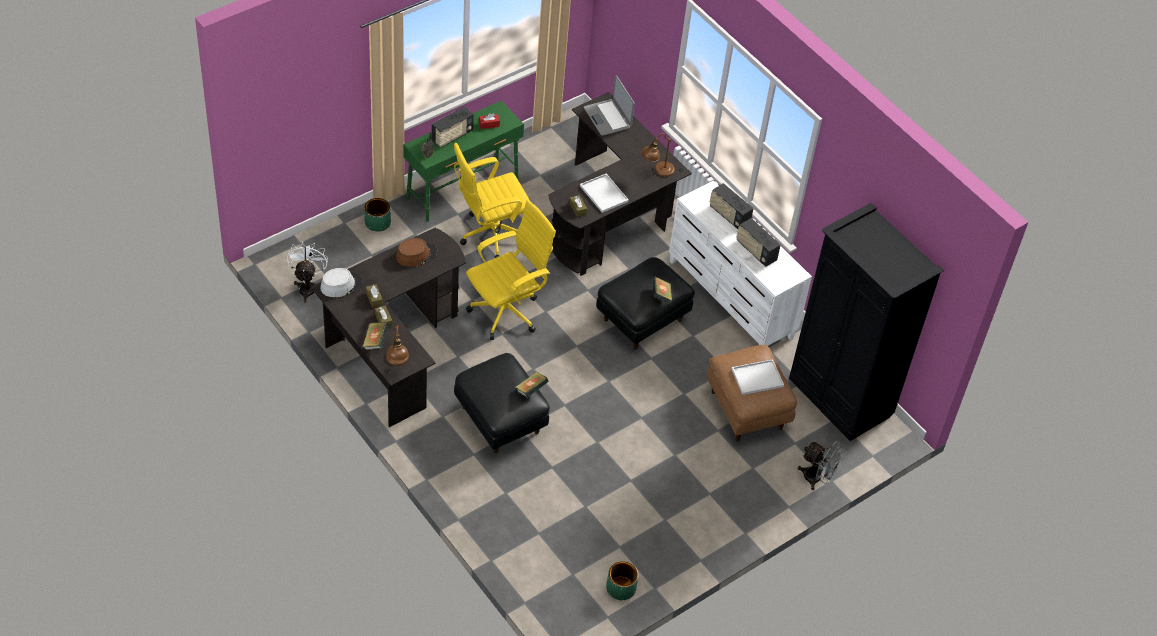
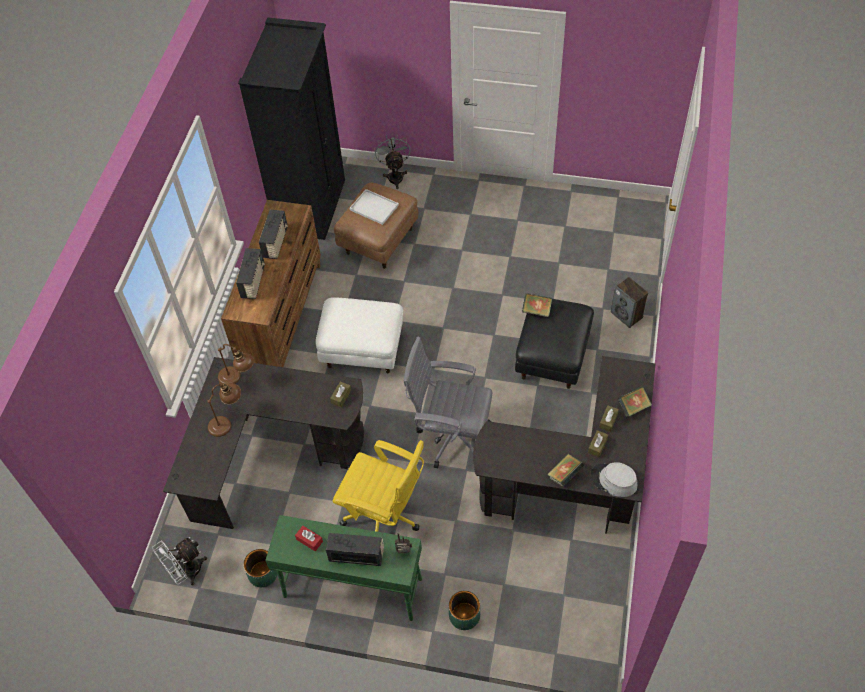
camera: 125 degrees left, 5 degrees up
white fan [287,241,328,303] -> white fan moved to [152,537,207,585]
brown table lamp [386,325,409,366] -> brown table lamp moved to [207,382,241,437]
brown hat [396,238,438,267] -> none
yellow office chair [466,200,556,340] -> grey office chair [404,337,492,468]
white tray [580,174,629,213] -> none
laptop [584,75,635,136] -> none
black ottoman [596,257,695,350] -> white ottoman [316,297,403,373]
green planter [606,561,638,600] -> green planter moved to [243,549,278,587]
book [652,277,672,304] -> book moved to [547,454,584,487]
white dresser [669,181,812,346] -> brown dresser [221,200,321,367]
none -> speaker [611,277,648,328]

